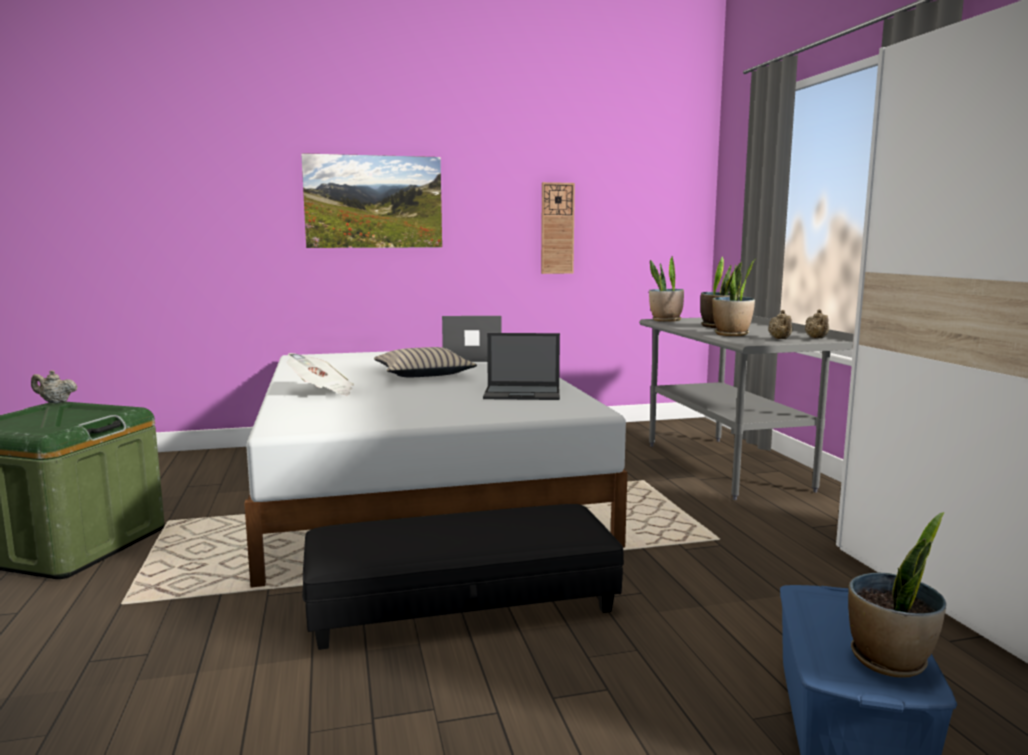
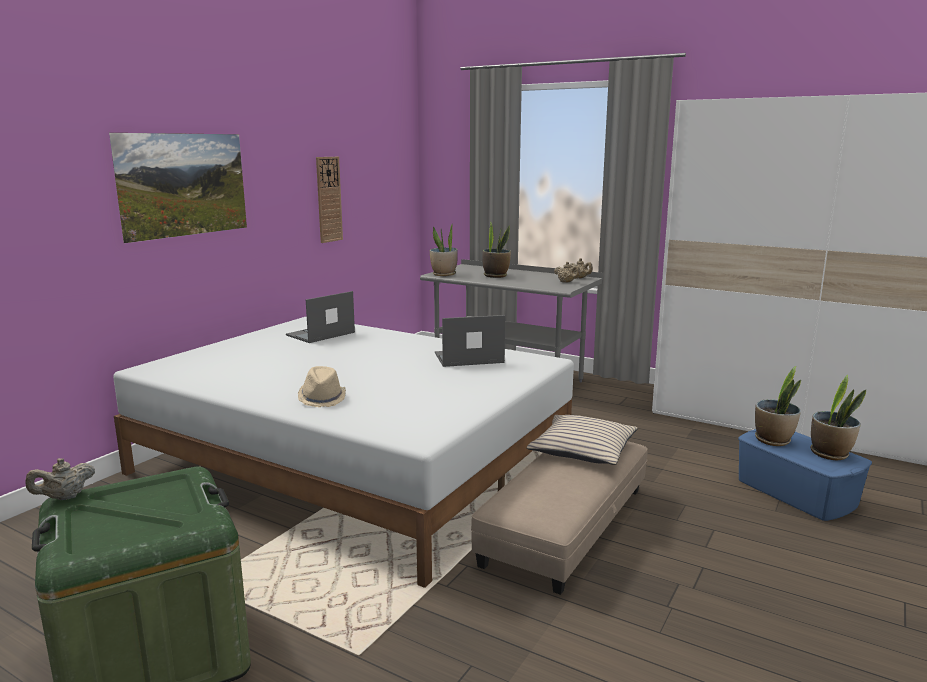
camera: 45 degrees left, 5 degrees up
newspaper [287,353,354,395] -> beige hat [298,366,346,408]
black ottoman [302,504,624,650] -> beige ottoman [471,441,648,595]
beige pillow [374,347,477,377] -> beige pillow moved to [527,415,638,465]
laptop [483,333,560,400] -> laptop turned 150 degrees counterclockwise [435,315,505,367]
potted plant [712,259,755,336] -> potted plant moved to [755,366,801,446]

